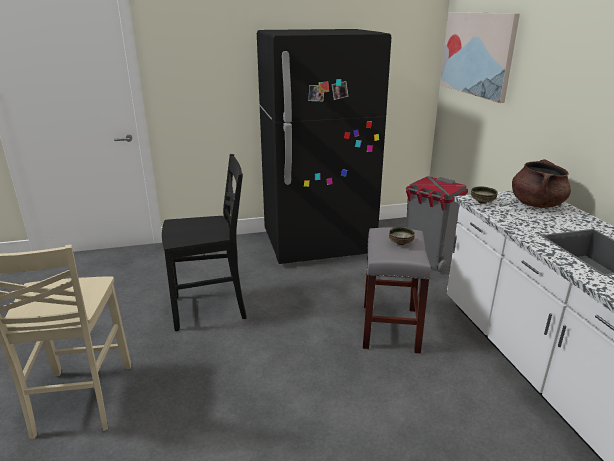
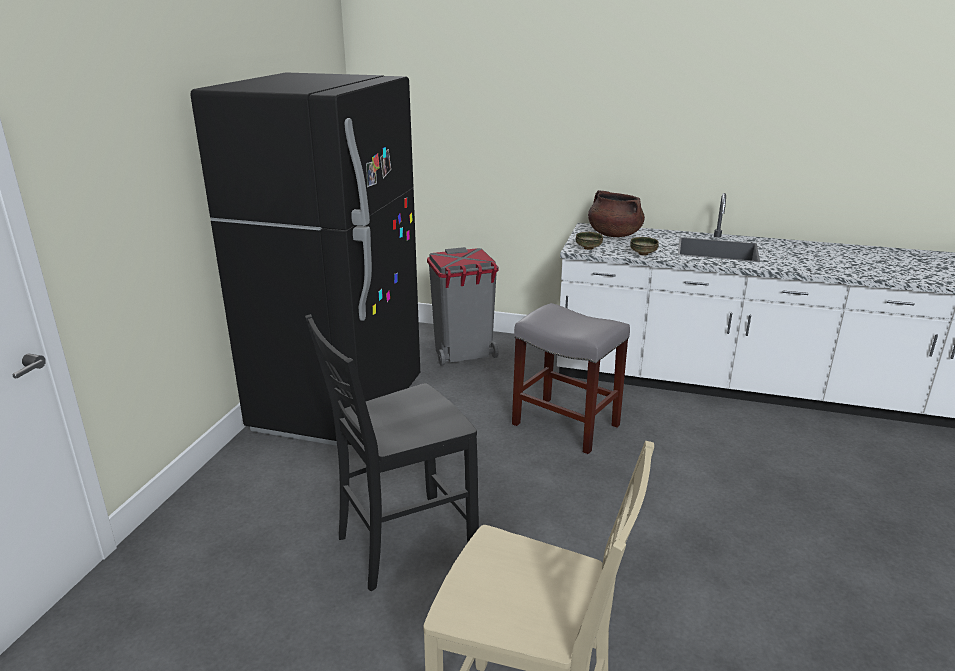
camera: 60 degrees left, 0 degrees up
black chair [162,154,247,331] -> black chair turned 135 degrees counterclockwise [305,314,479,591]
bowl [389,227,415,245] -> bowl moved to [630,237,659,255]
picture [440,12,520,103] -> none

